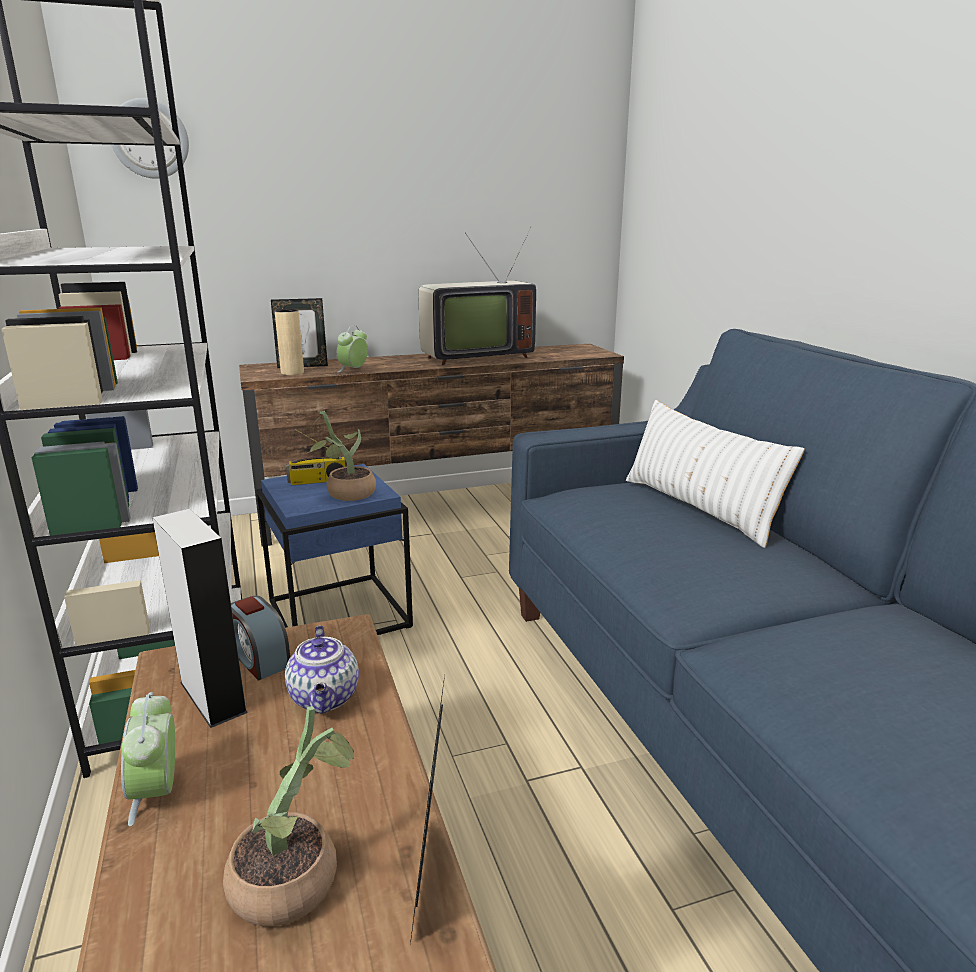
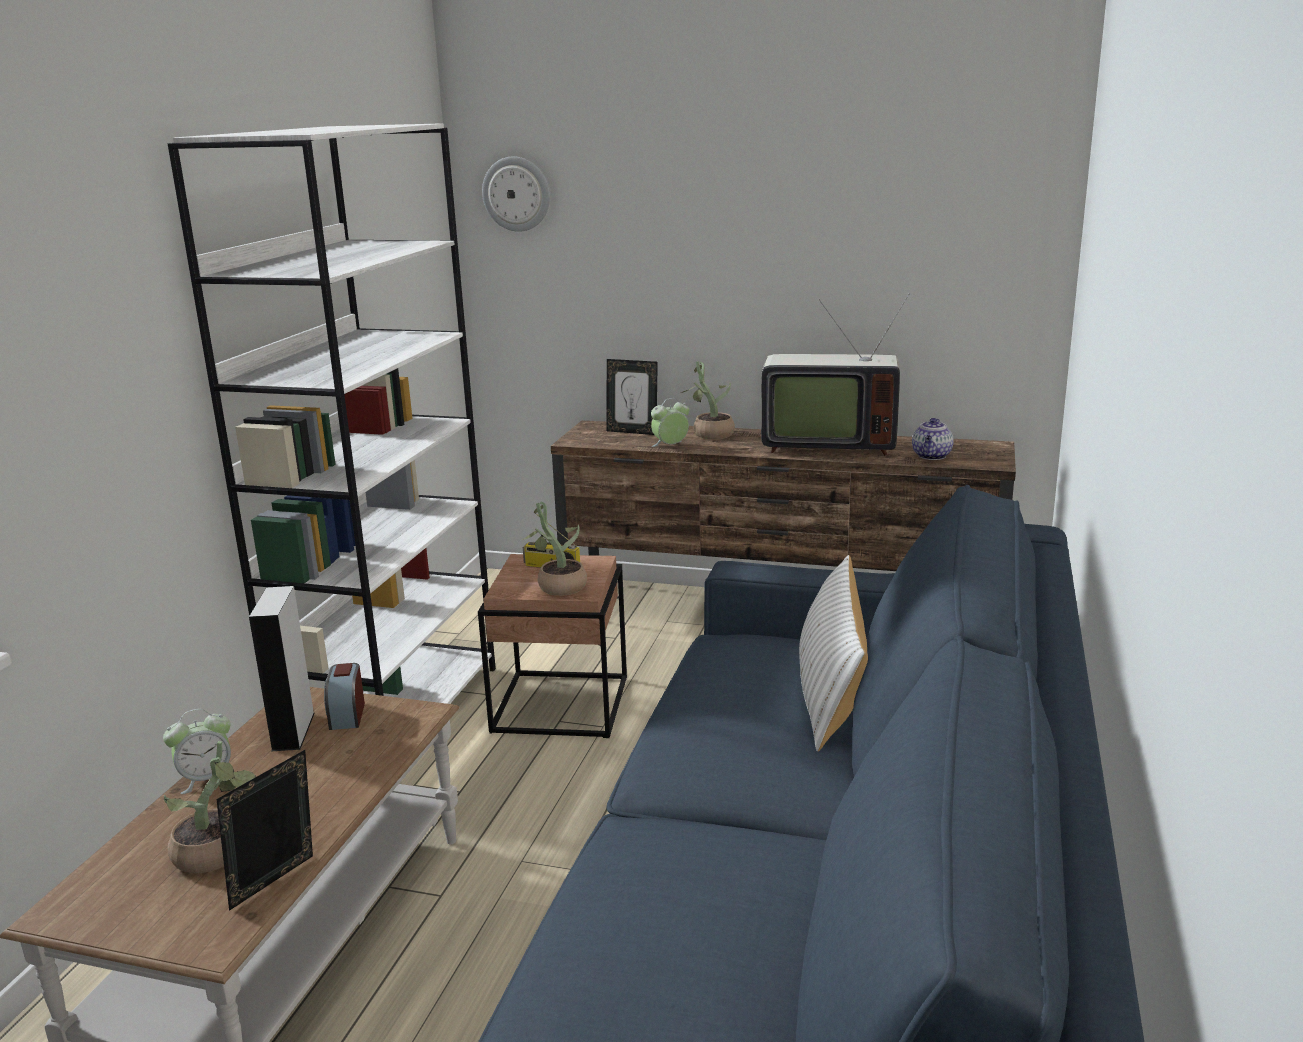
camera: 35 degrees right, 0 degrees up
alarm clock [121,692,175,826] -> alarm clock turned 135 degrees counterclockwise [163,709,231,794]
blue side table [256,464,413,635] -> brown side table [478,554,627,738]
beige vase [275,309,304,375] -> none
teapot [285,625,359,714] -> teapot moved to [912,418,954,460]
none -> potted plant [681,361,735,440]

